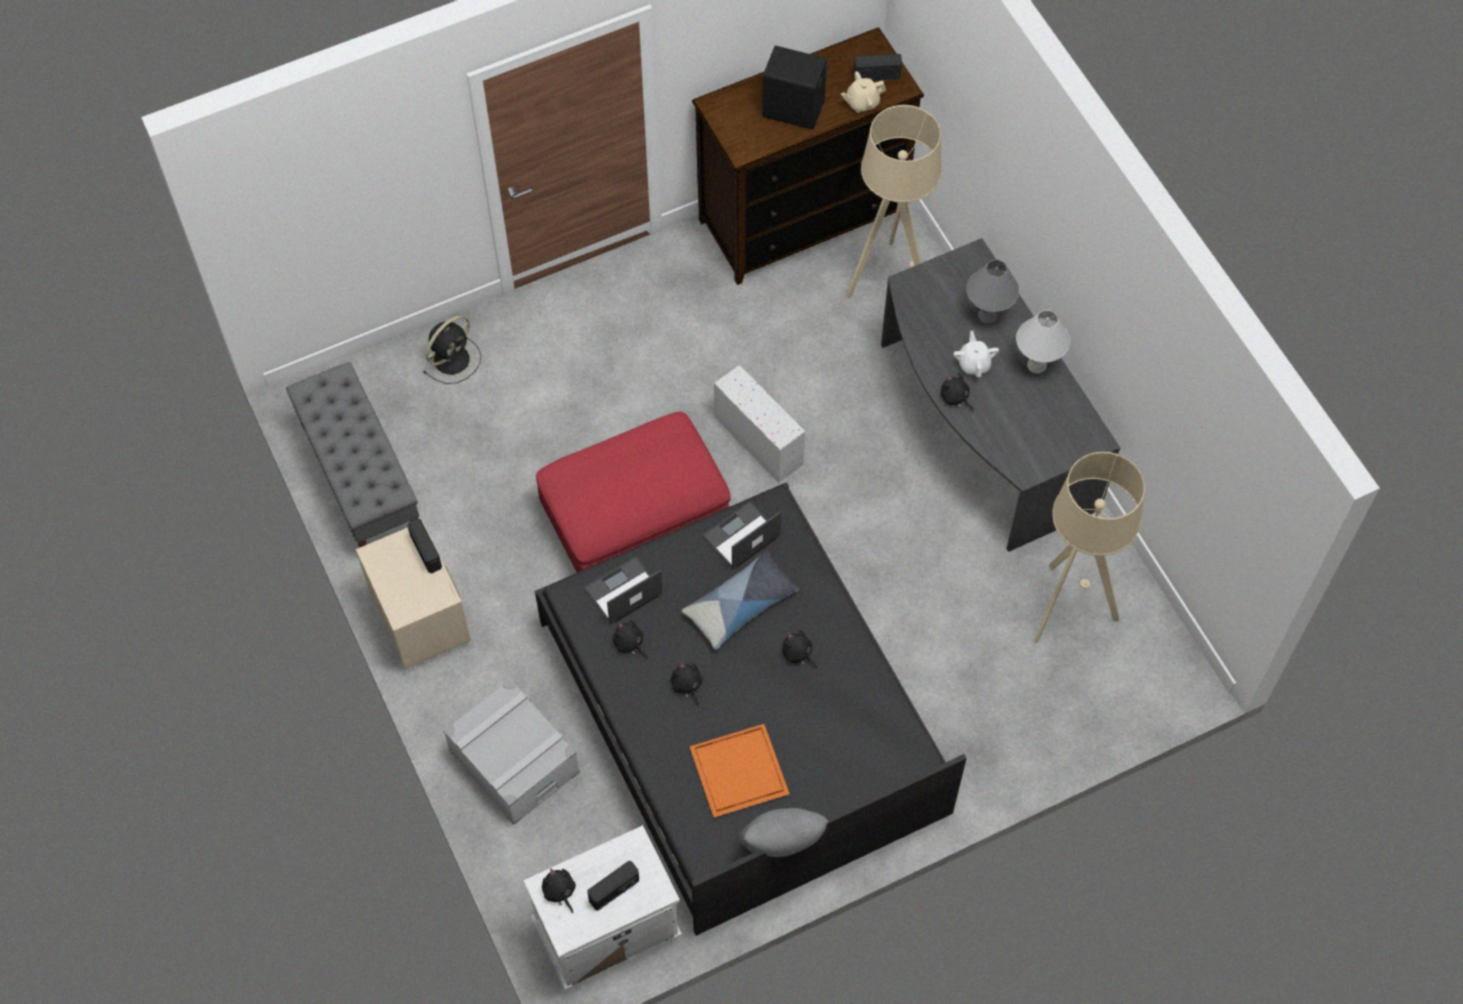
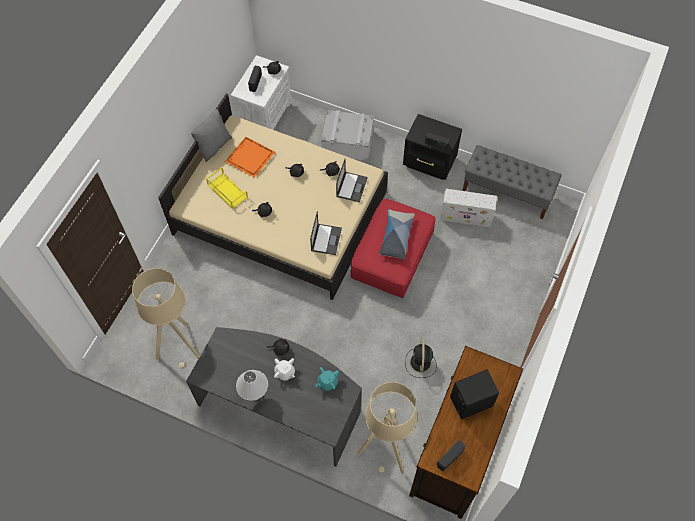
camera: 140 degrees right, 0 degrees up
beige nightstand [356,521,471,670] -> black nightstand [403,114,462,180]
black fan [423,316,481,384] -> black fan moved to [405,338,437,378]
black bed [535,482,967,936] -> beige bed [158,94,388,300]
pillow [682,551,799,649] -> pillow moved to [378,209,415,260]
white storage box [714,365,805,483] -> white storage box moved to [440,188,497,227]
beige teapot [841,71,886,113] -> none
grey table lamp [966,260,1019,324] -> none
none -> yellow tray [206,167,248,209]
none -> turquoise teapot [315,367,340,391]

